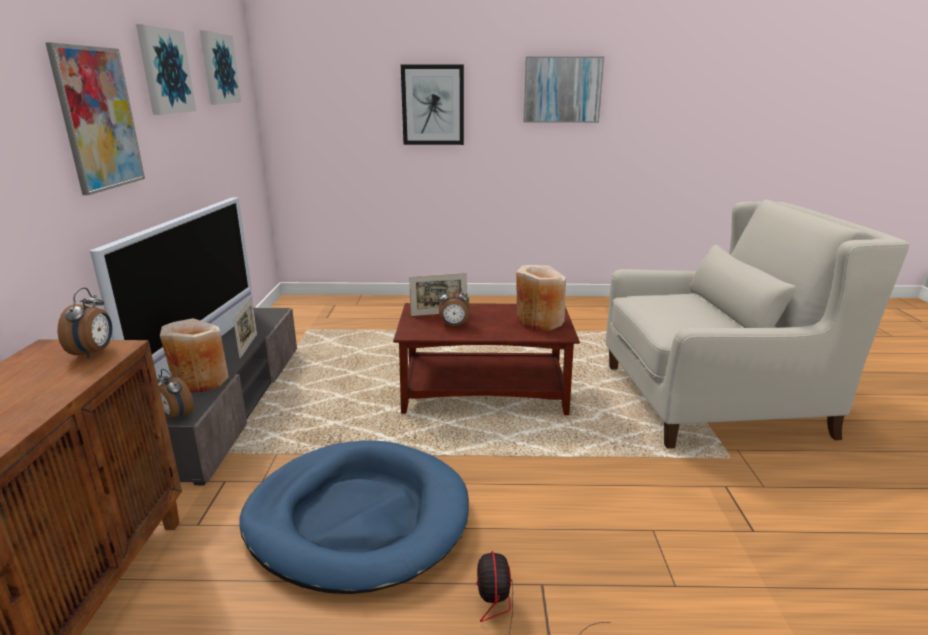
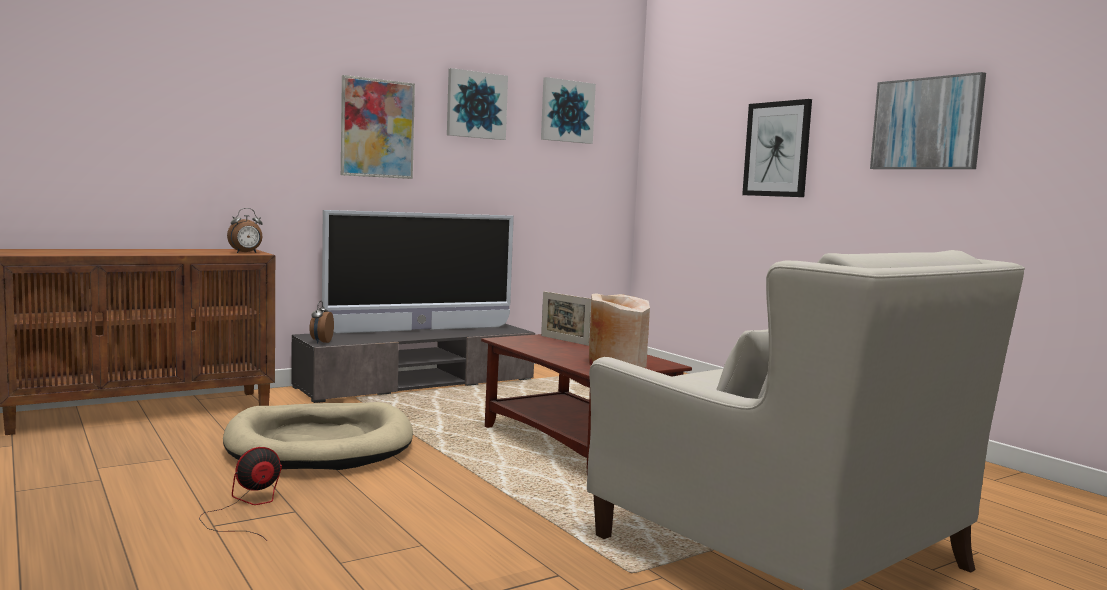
camera: 55 degrees right, 15 degrees down
beige vase [160,318,229,393] -> none
picture frame [233,297,257,358] -> none
blue dog bed [239,440,469,594] -> beige dog bed [223,402,413,470]
alarm clock [438,285,470,326] -> none

